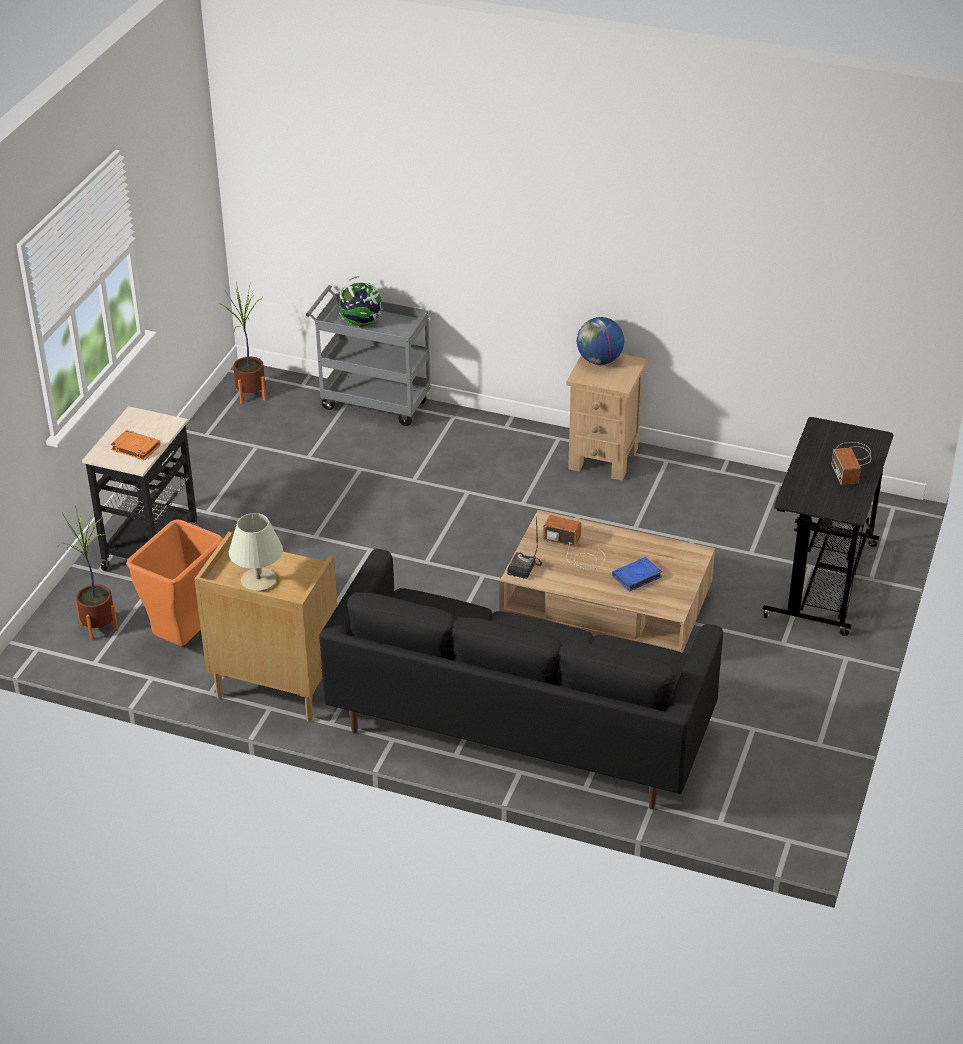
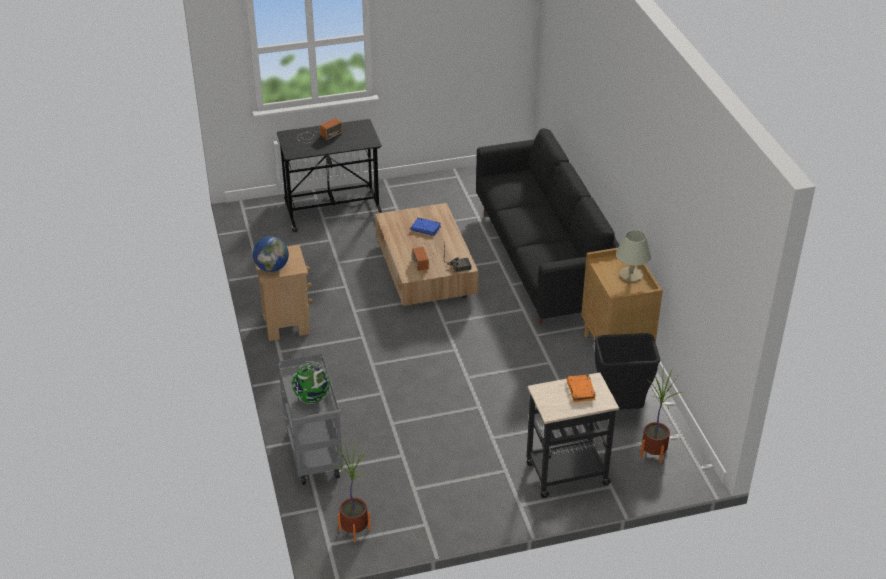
camera: 125 degrees left, 0 degrees up
orange trash can [126,519,223,646] -> black trash can [594,333,660,410]

